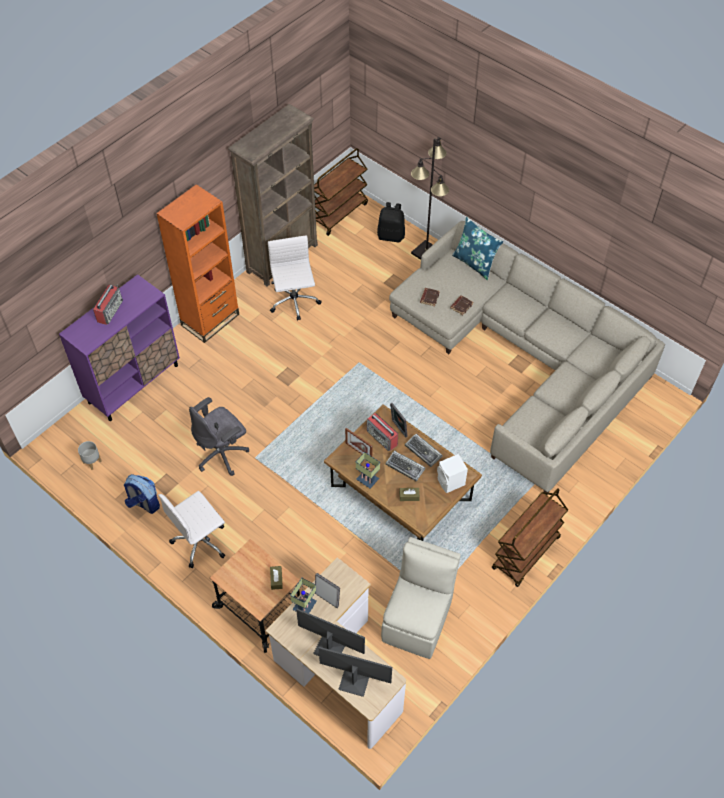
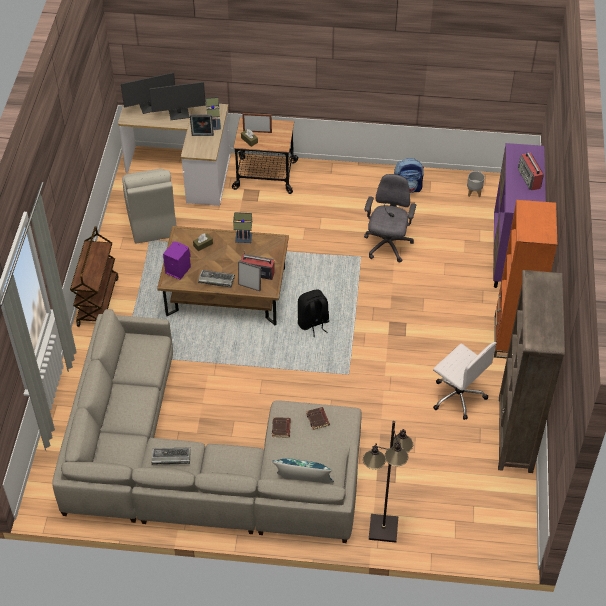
camera: 145 degrees right, 5 degrees down
white office chair [158,491,225,568] -> none
brown cart [314,148,368,236] -> none
picture frame [345,428,372,456] -> picture frame moved to [242,113,272,133]
black backpack [377,202,405,242] -> black backpack moved to [298,290,329,337]
keyboard [386,451,425,481] -> keyboard moved to [152,447,191,465]
white speaker [437,454,468,493] -> purple speaker [163,241,191,280]

